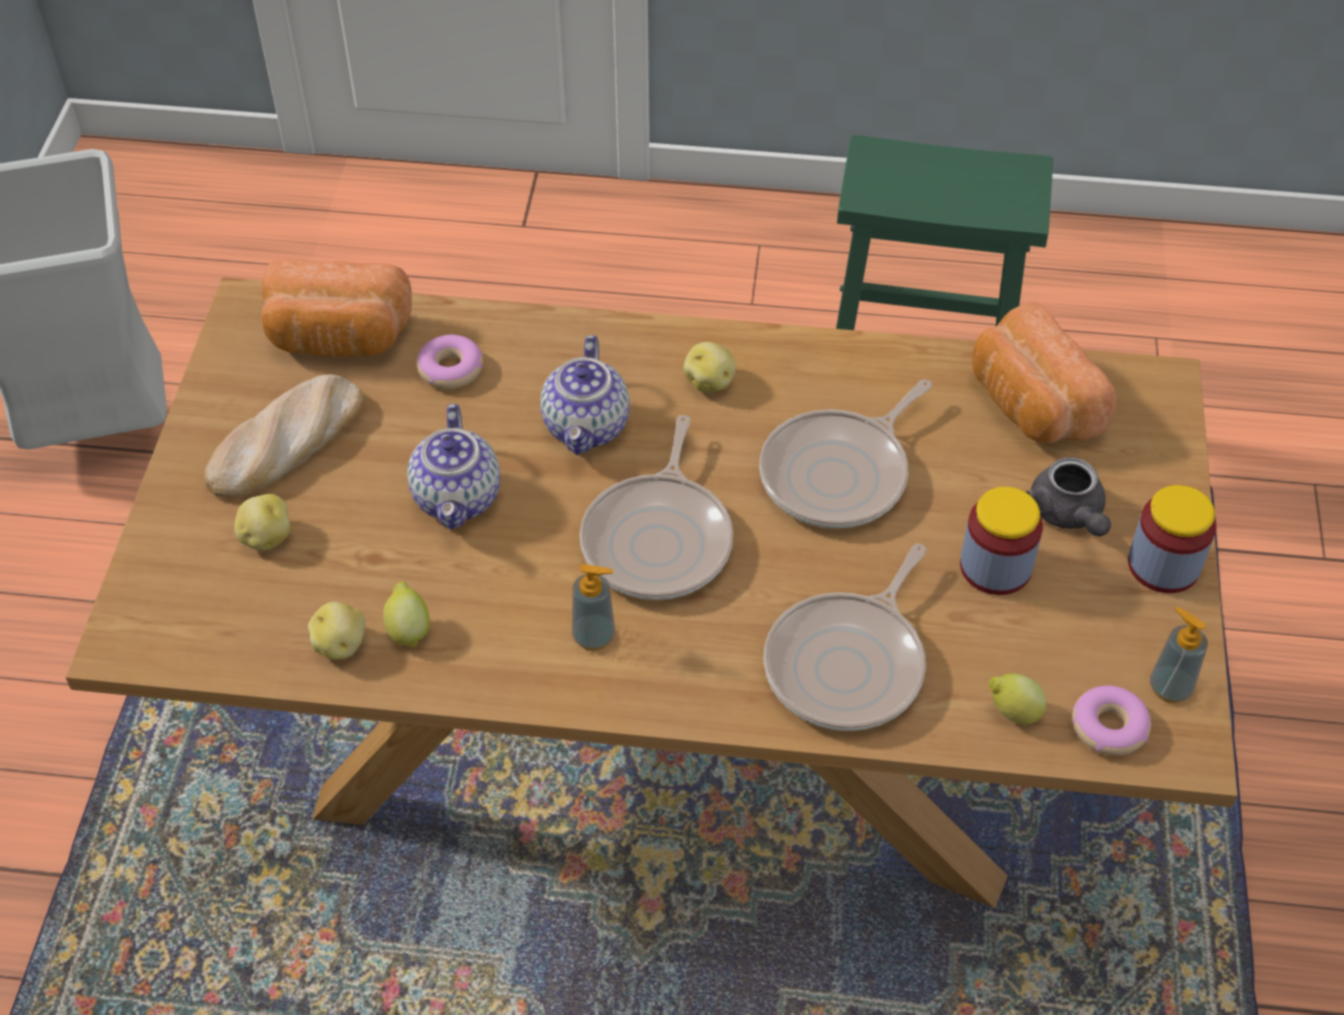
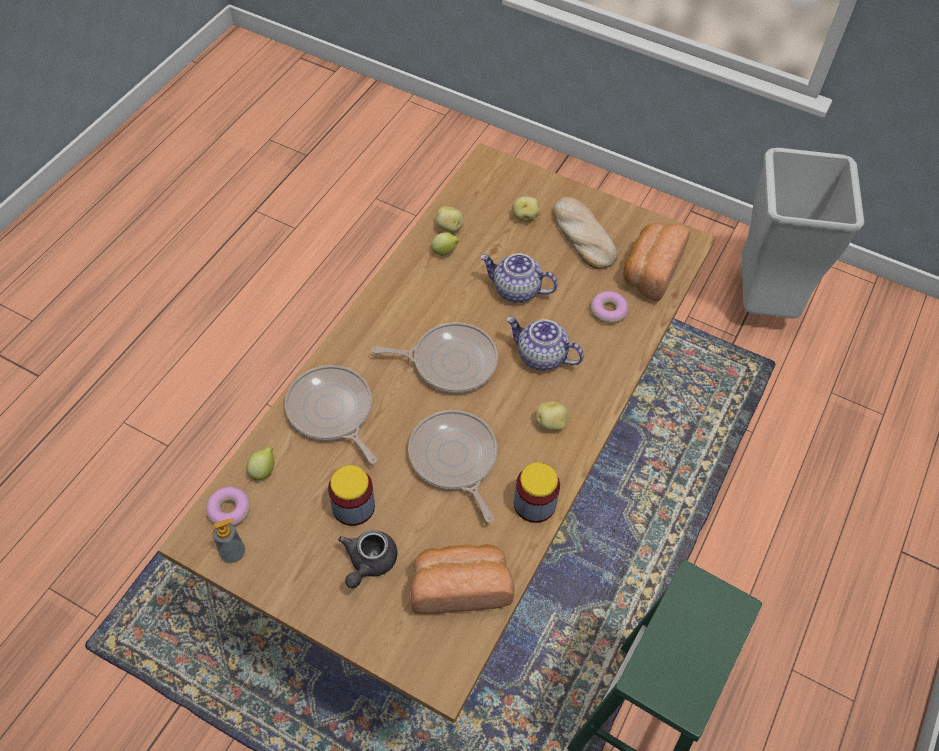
camera: 110 degrees right, 5 degrees up
soap dispenser [572,564,615,651] -> none
frying pan [580,415,733,600] -> frying pan turned 150 degrees clockwise [371,322,498,393]
grey teapot [1026,457,1111,537] -> grey teapot turned 75 degrees counterclockwise [338,530,398,588]
jar [1128,485,1216,593] -> jar moved to [514,462,560,523]

